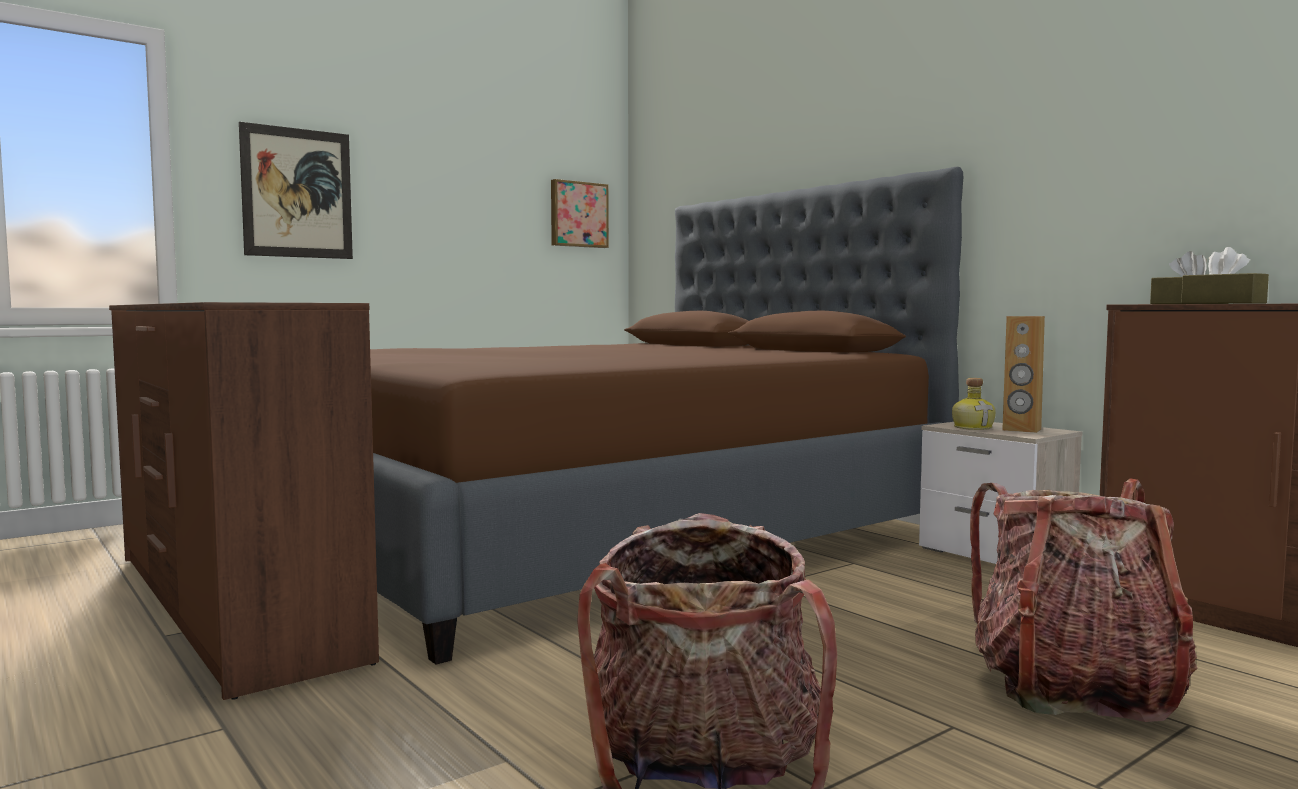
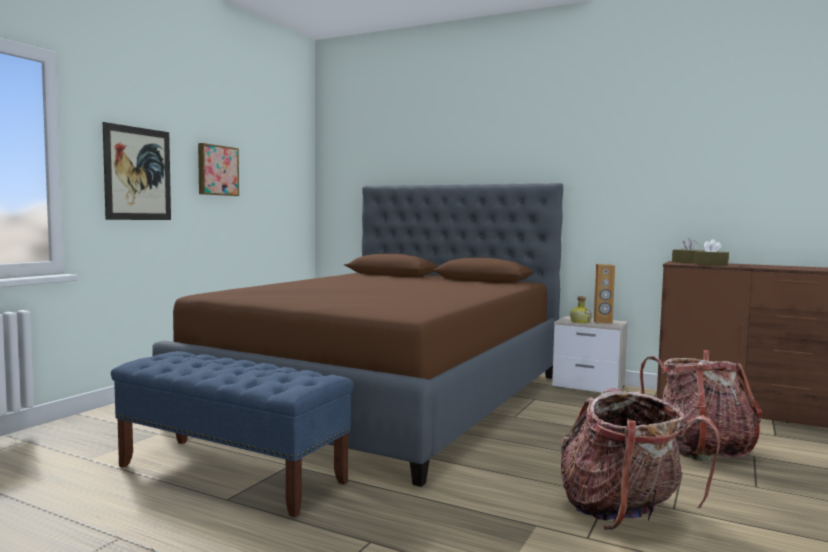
camera: 25 degrees left, 0 degrees up
brown dresser [109,302,379,700] -> blue bench [111,351,354,517]
picture [551,179,609,248] -> picture moved to [198,143,239,196]

